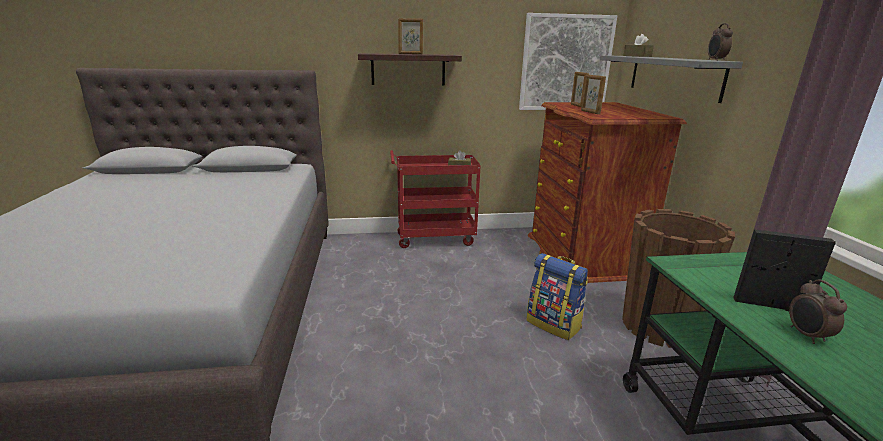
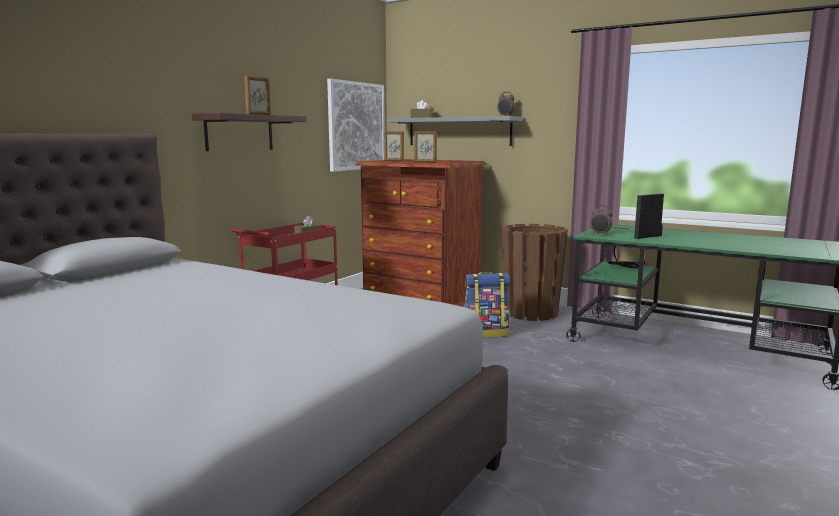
camera: 50 degrees left, 10 degrees down
alarm clock [789,280,847,344] -> alarm clock moved to [590,205,613,235]

